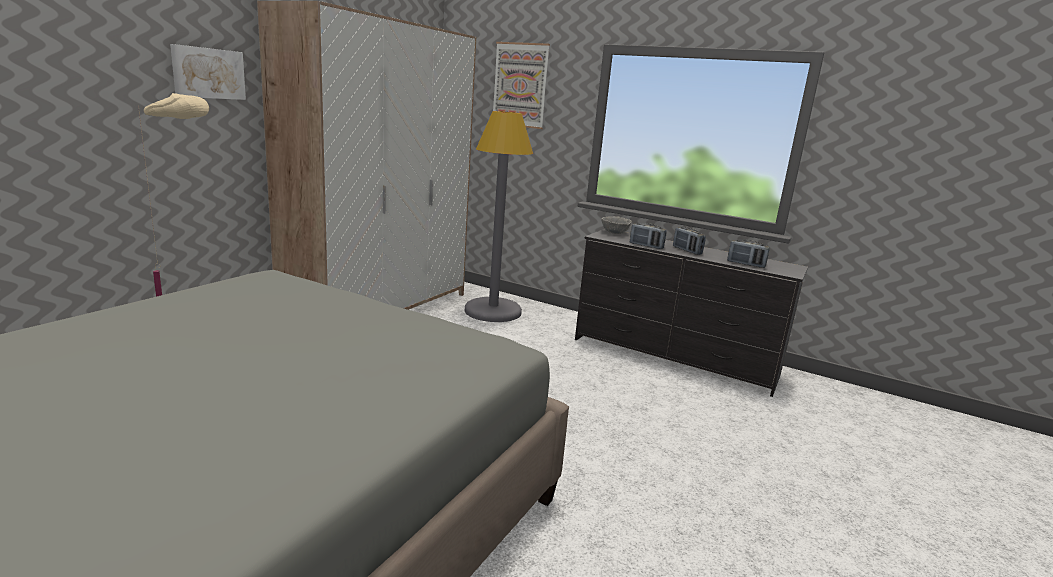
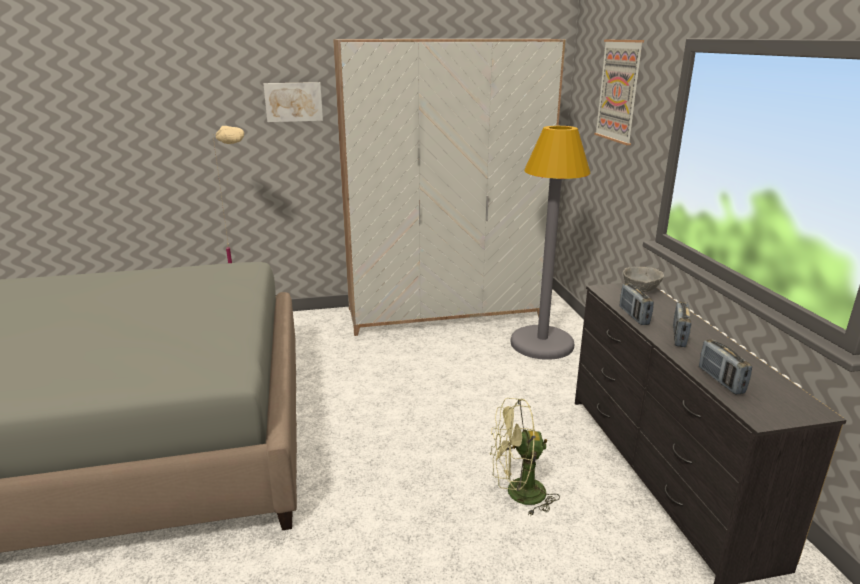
camera: 50 degrees right, 5 degrees up
none -> green fan [490,398,560,517]

